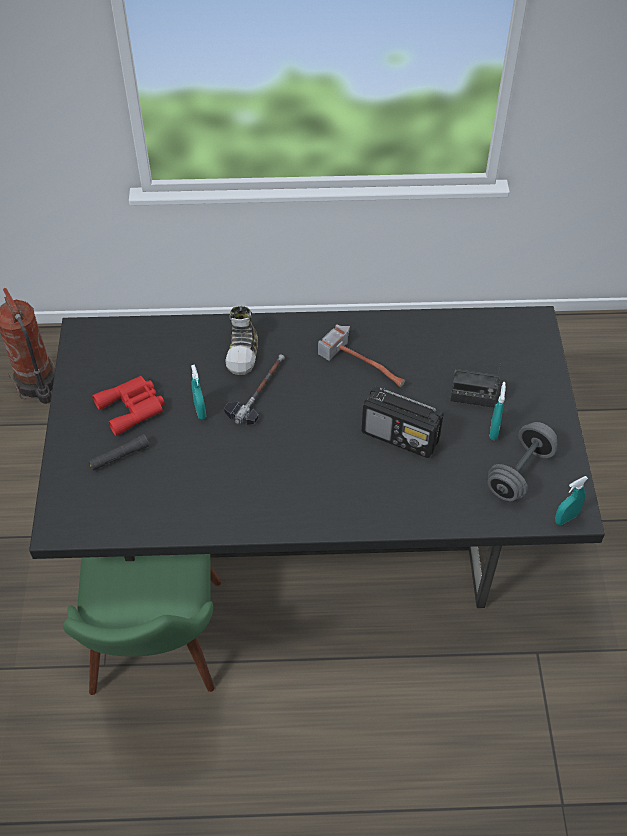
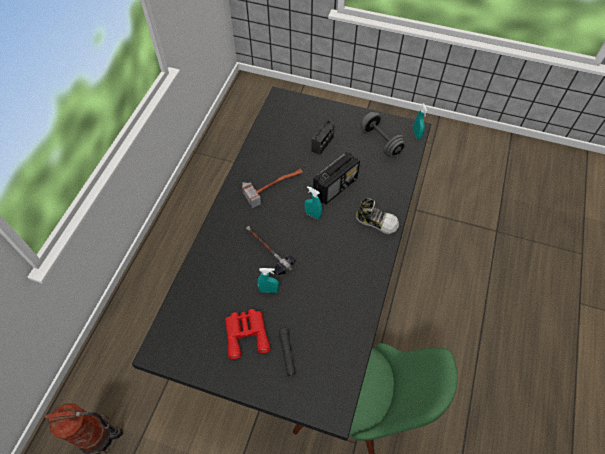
camera: 70 degrees left, 5 degrees up
shoe [225,306,258,375] -> shoe moved to [356,198,399,235]
turquoise spray bottle [489,382,506,440] -> turquoise spray bottle moved to [305,186,322,219]

